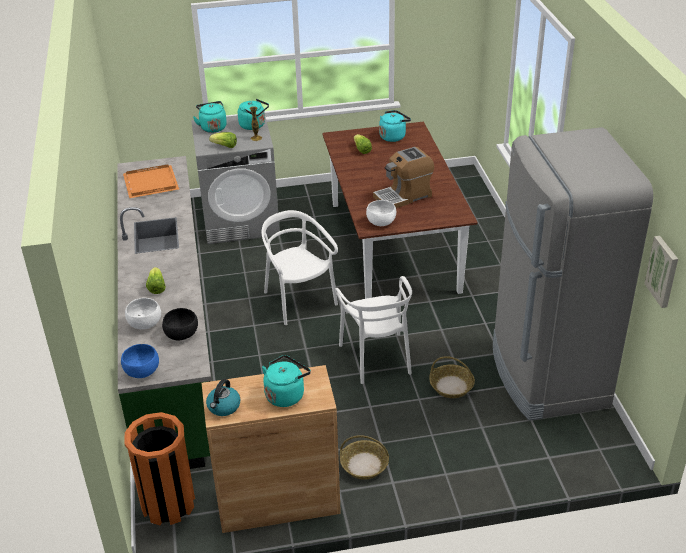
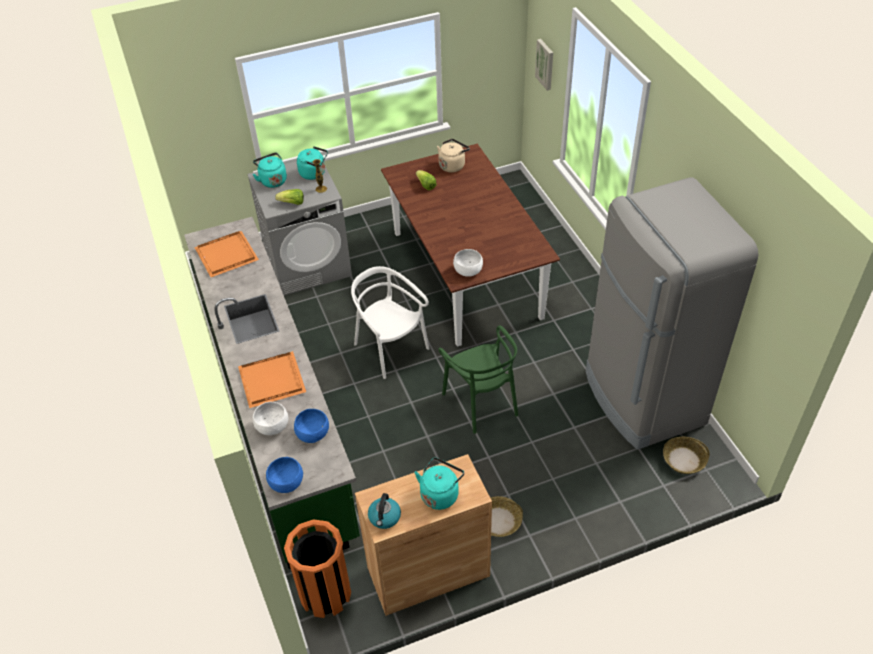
camera: 10 degrees left, 10 degrees up
lettuce [146,267,166,294] -> orange tray [238,351,306,408]
black bowl [162,308,198,340] -> blue bowl [294,409,329,443]
white chair [335,276,412,384] -> green chair [438,325,518,434]
coffee machine [373,147,434,208] -> none
turquoise kettle [379,110,411,142] -> beige kettle [437,139,470,172]
basket [429,356,475,398] -> basket moved to [663,437,710,474]
picture [644,236,678,308] -> picture moved to [535,39,553,91]

